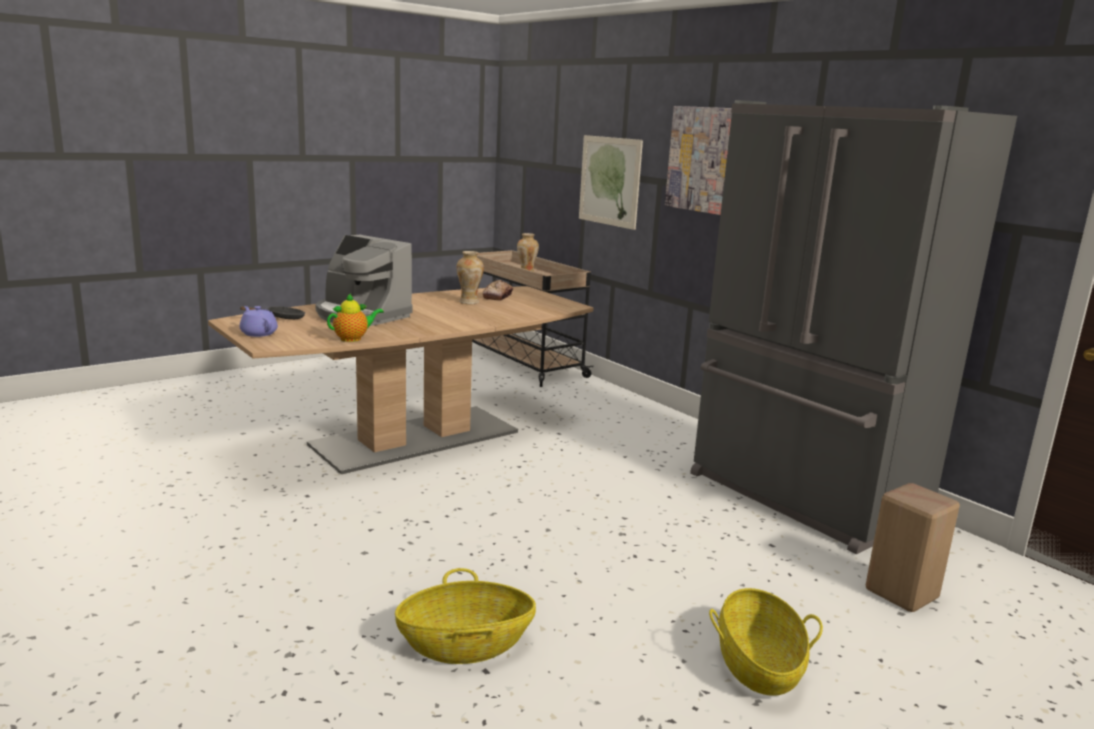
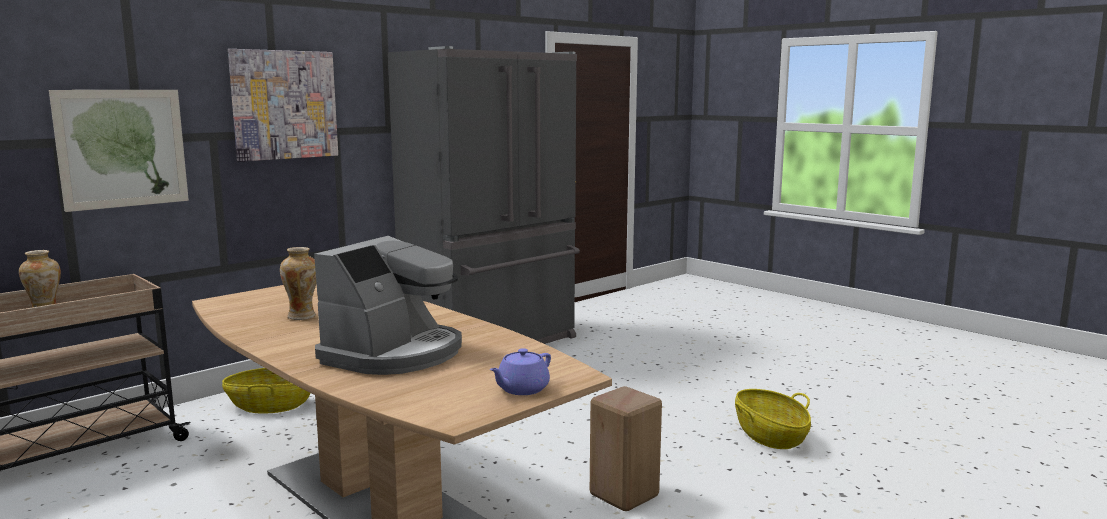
camera: 95 degrees left, 5 degrees down
black frying pan [239,306,305,319] -> none
teapot [327,293,384,342] -> none
bread [483,280,513,301] -> none
basket [709,588,823,696] -> basket moved to [222,368,311,414]
beige stool [866,483,960,612] -> beige stool moved to [590,386,662,511]

